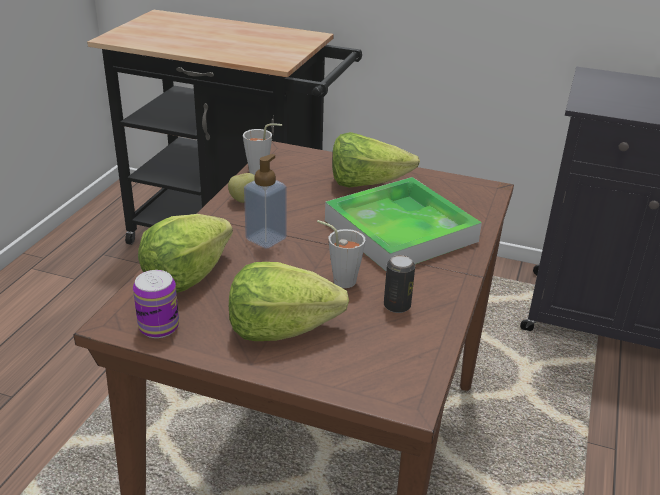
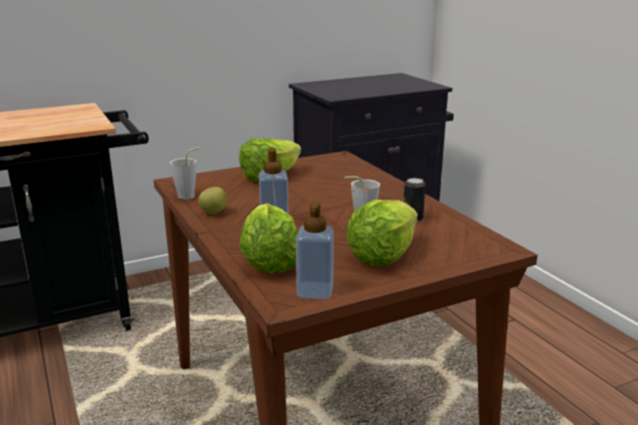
camera: 45 degrees left, 10 degrees down
can [133,270,179,338] -> soap dispenser [296,201,334,299]
tray [325,177,482,271] -> none

